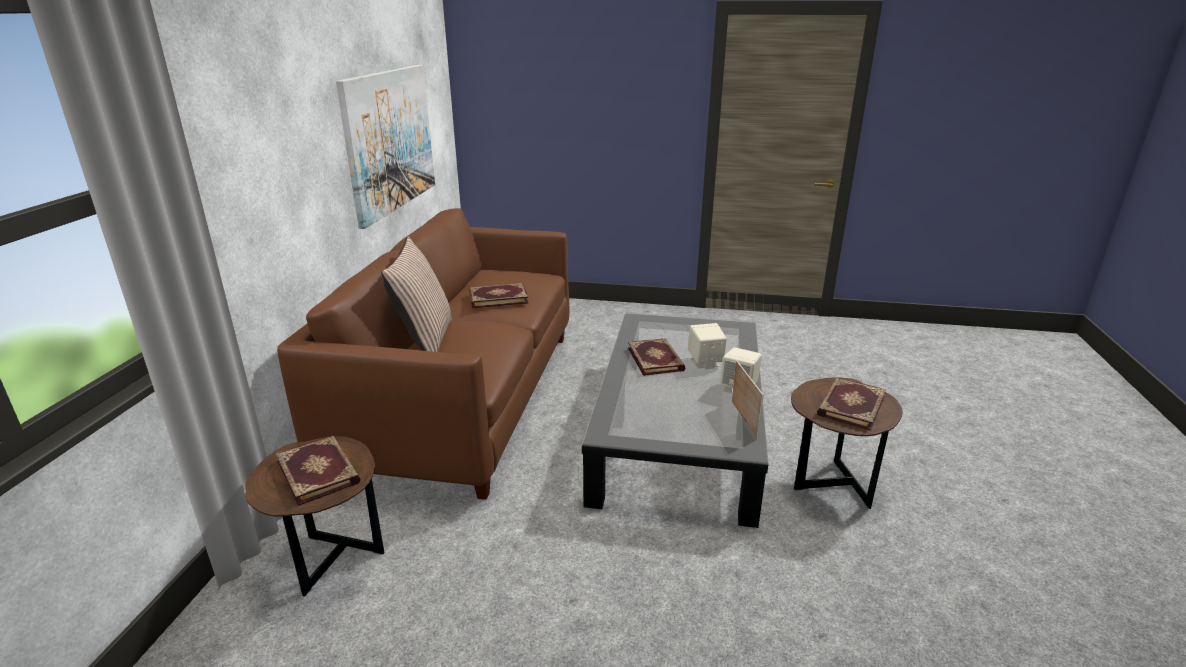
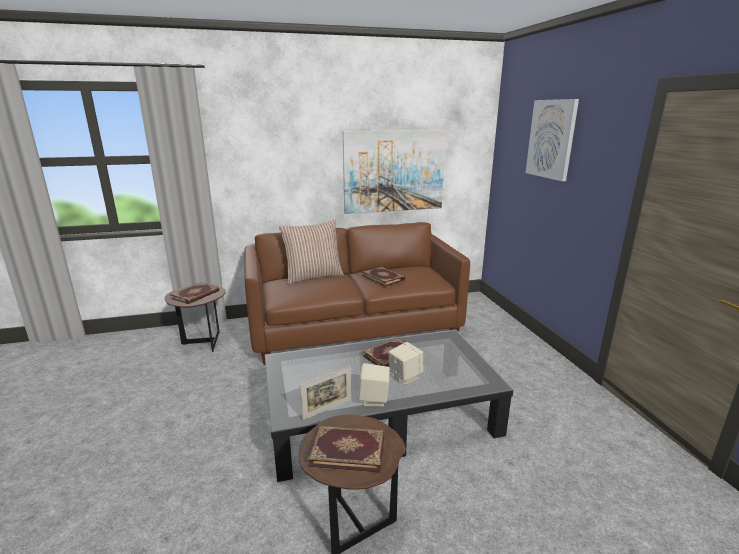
camera: 65 degrees right, 5 degrees down
none -> picture [525,99,579,181]

